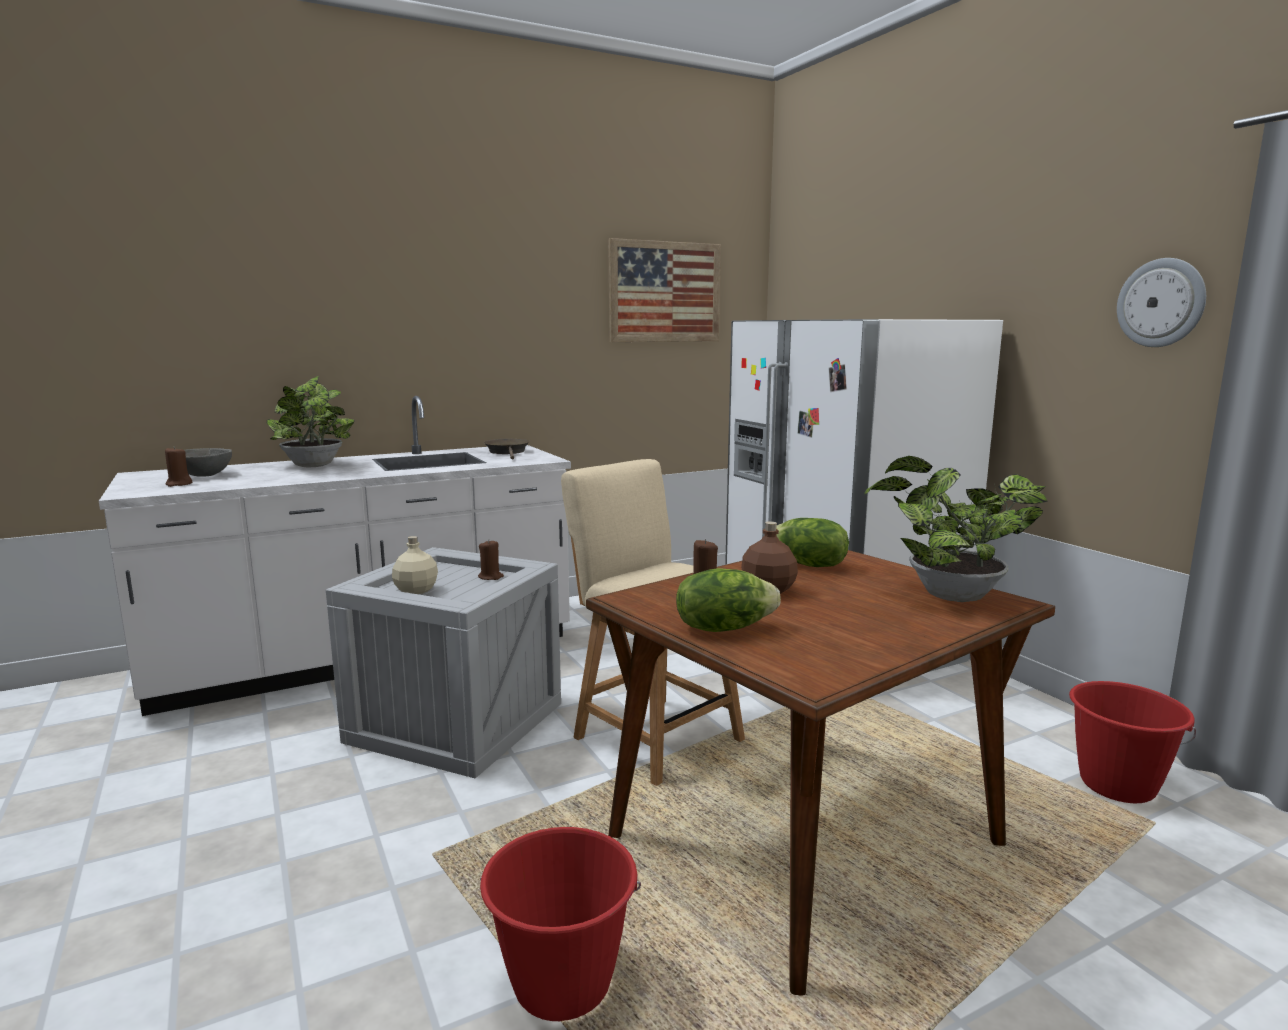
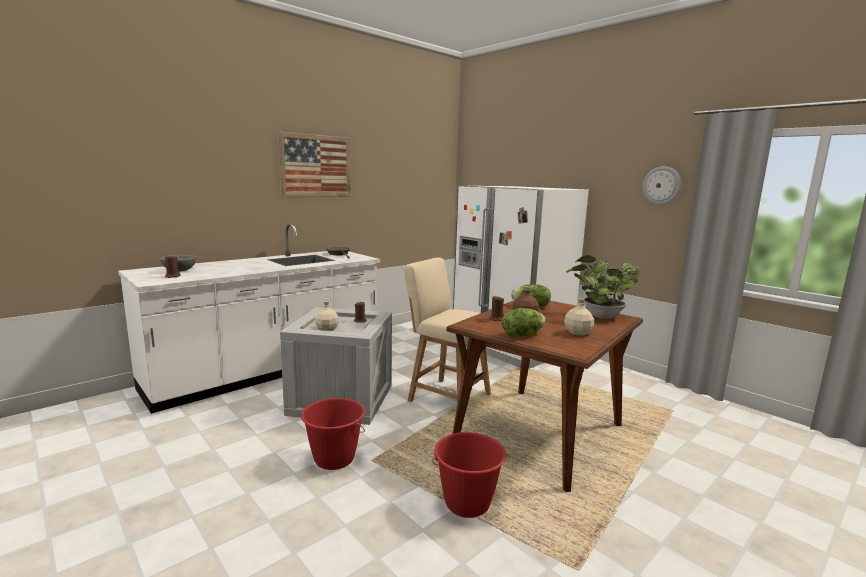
camera: 15 degrees left, 0 degrees up
potted plant [267,376,355,467] -> none
picture [608,238,721,342] -> picture moved to [278,132,351,197]
red bucket [1069,681,1196,803] -> red bucket moved to [301,398,365,470]
none -> beige bottle [564,298,594,336]

